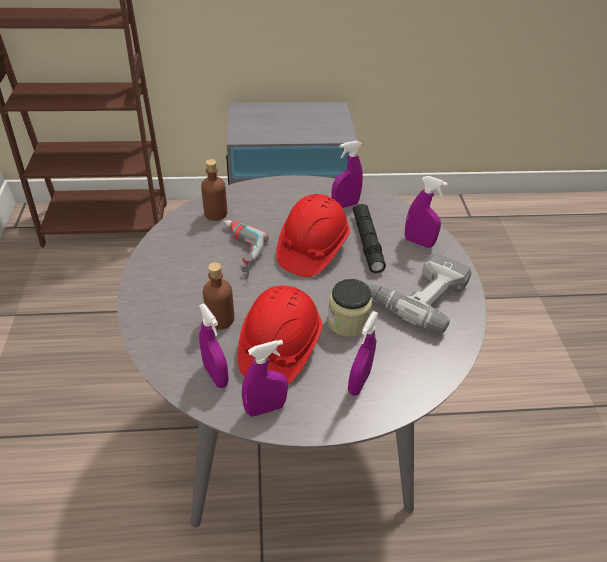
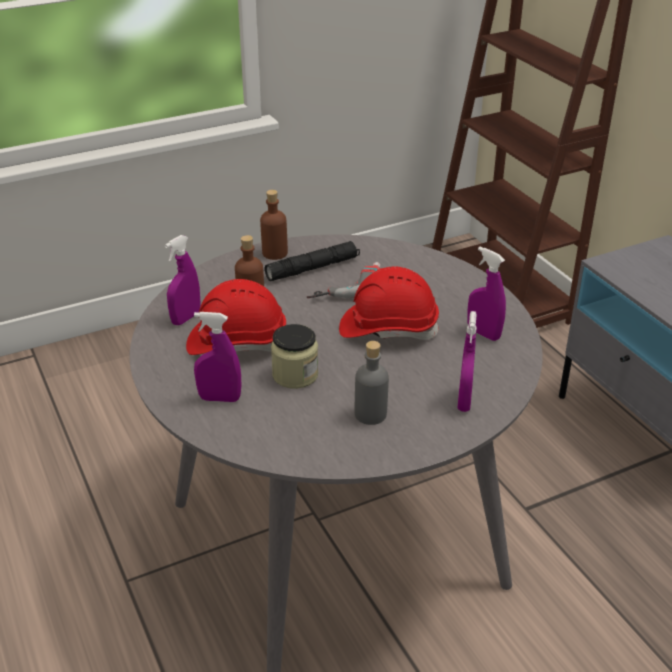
camera: 70 degrees right, 10 degrees down
brown bottle [201,159,227,221] -> brown bottle moved to [260,190,288,260]
purple spray bottle [242,340,288,417] -> none
black flashlight [353,204,386,273] -> black flashlight moved to [265,241,360,281]
power drill [367,253,472,333] -> grey bottle [355,341,389,425]

